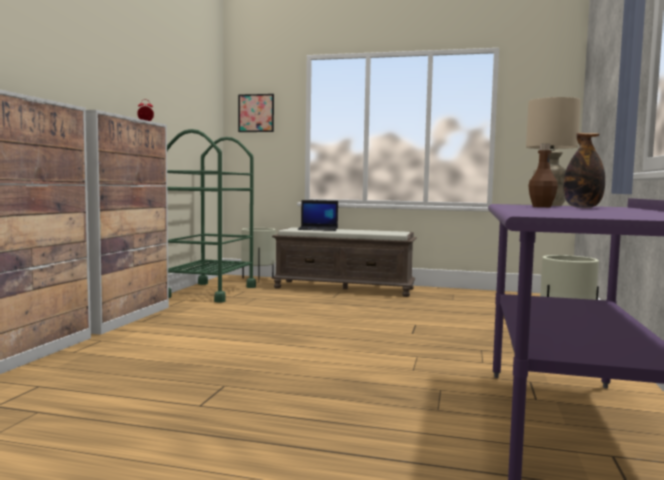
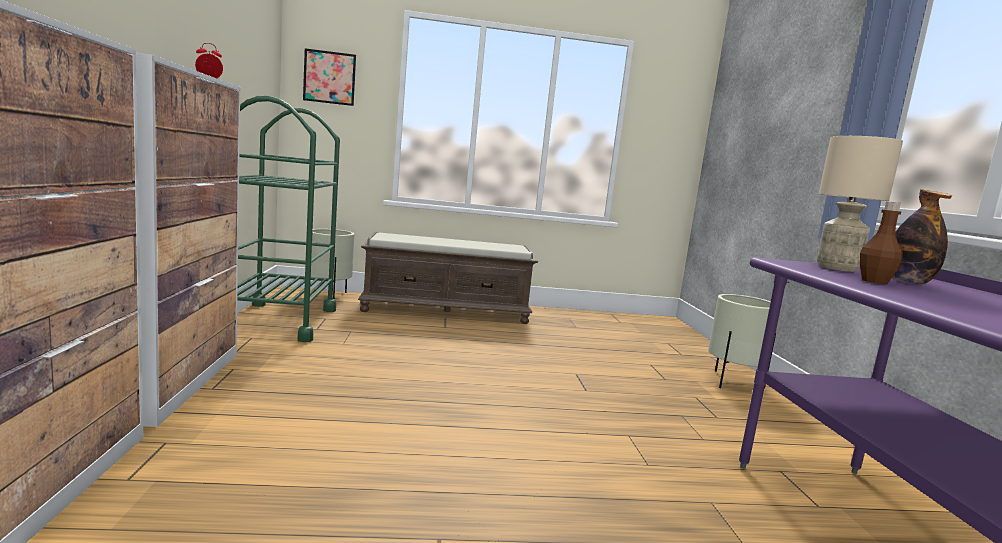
camera: 20 degrees left, 5 degrees up
laptop [298,200,338,231] -> none

